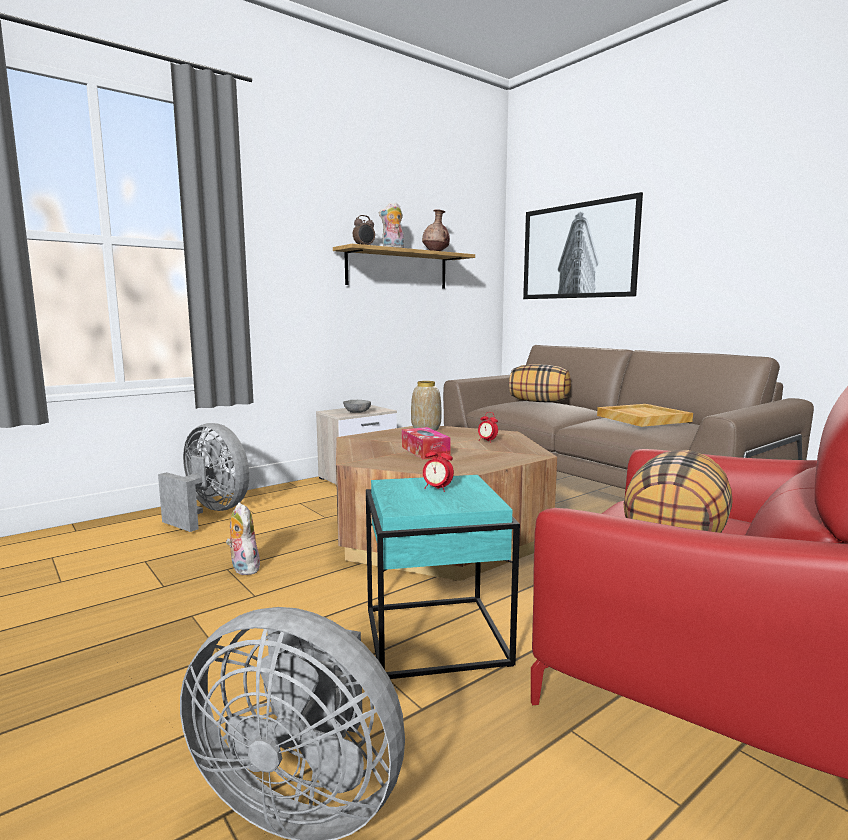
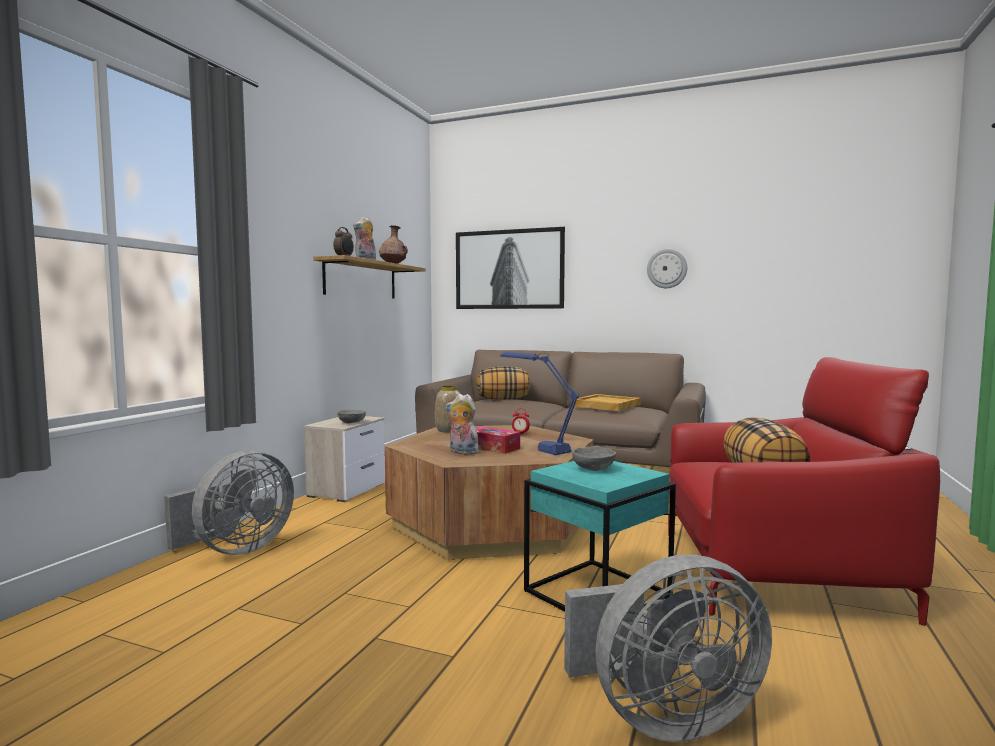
camera: 30 degrees left, 5 degrees down
grey fan [158,423,249,532] -> grey fan turned 120 degrees clockwise [164,450,294,555]
plush toy [226,502,260,575] -> plush toy moved to [446,394,479,455]
alarm clock [423,445,454,492] -> grey bowl [572,446,616,471]
none -> blue table lamp [500,352,579,455]
none -> wall clock [647,249,687,288]

